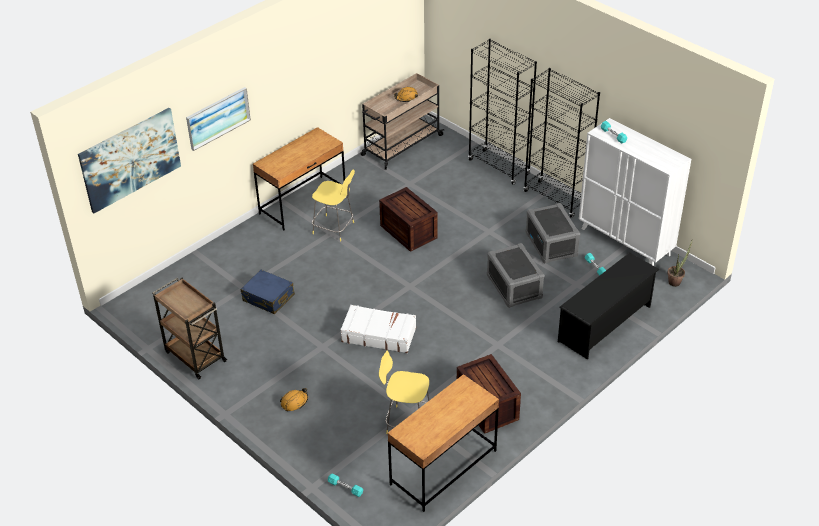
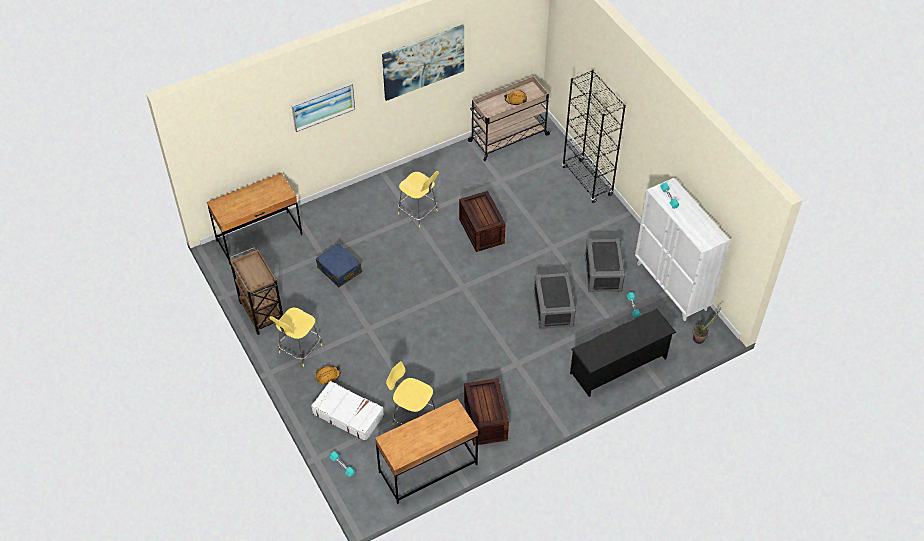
camera: 15 degrees right, 10 degrees up
picture [78,108,181,213] -> picture moved to [382,24,464,101]
brown desk [253,127,345,231] -> brown desk moved to [207,173,302,265]
white suitcase [340,305,416,353] -> white suitcase moved to [311,381,384,442]
black bookcase [524,68,600,218] -> none
none -> yellow stool [269,308,322,367]

